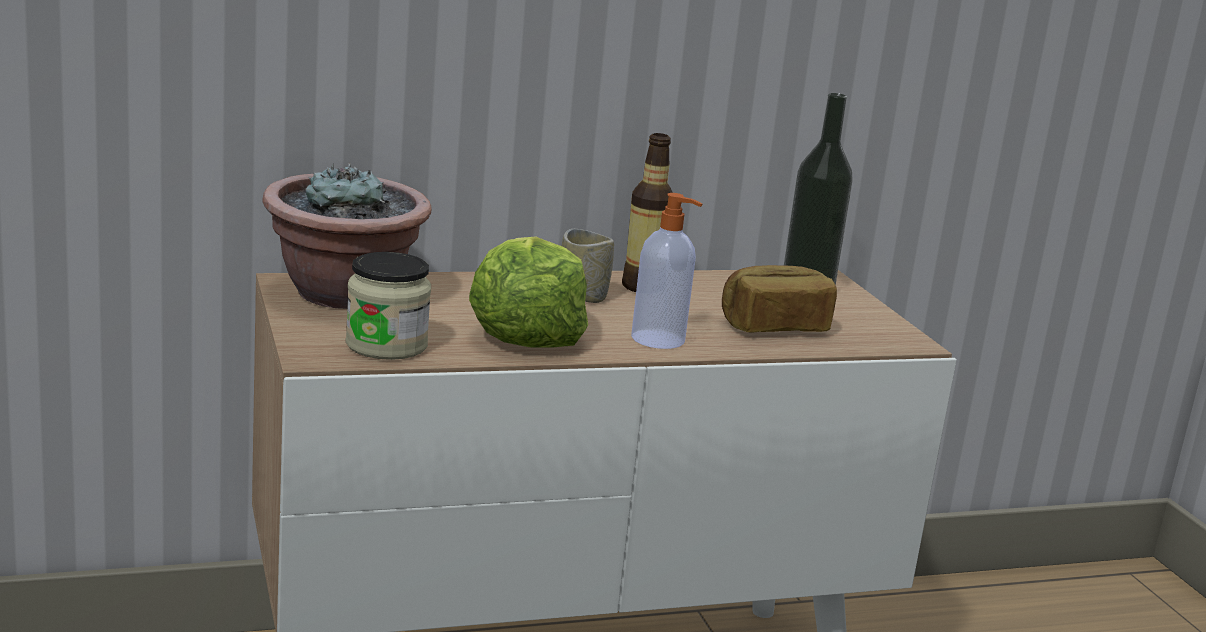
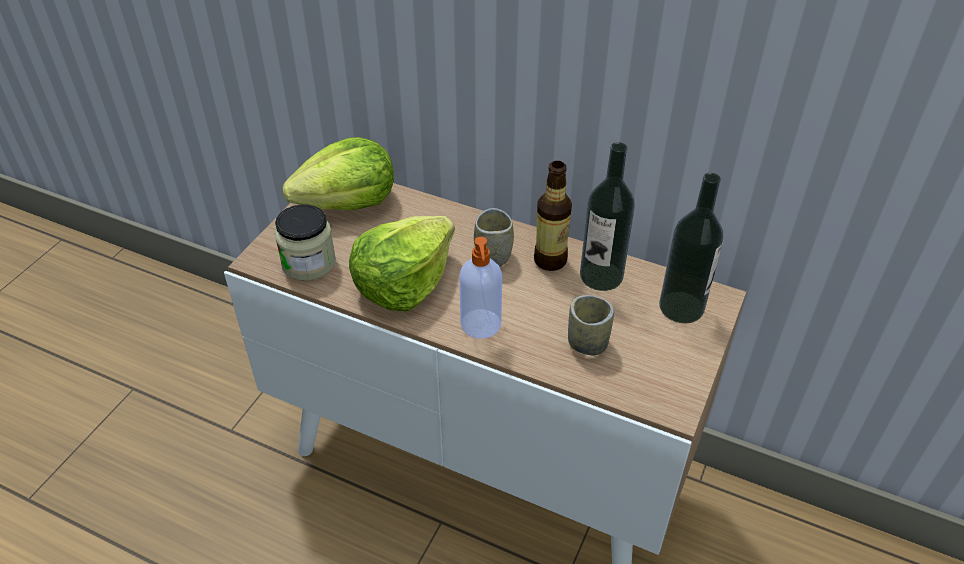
camera: 45 degrees right, 25 degrees up
potted plant [262,163,432,309] -> lettuce [283,137,394,210]
bread [722,265,837,333] -> cup [568,295,614,355]
none -> bottle [580,142,635,291]

